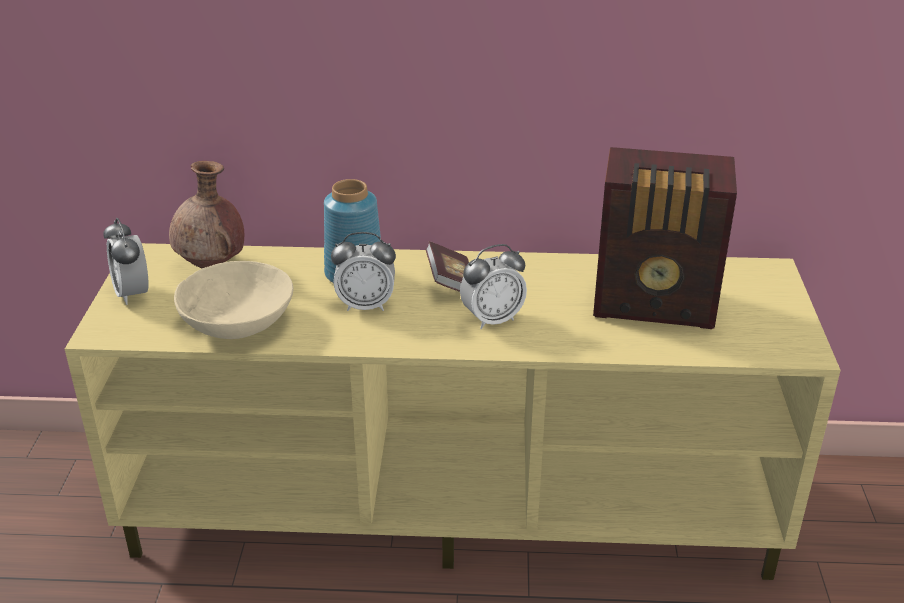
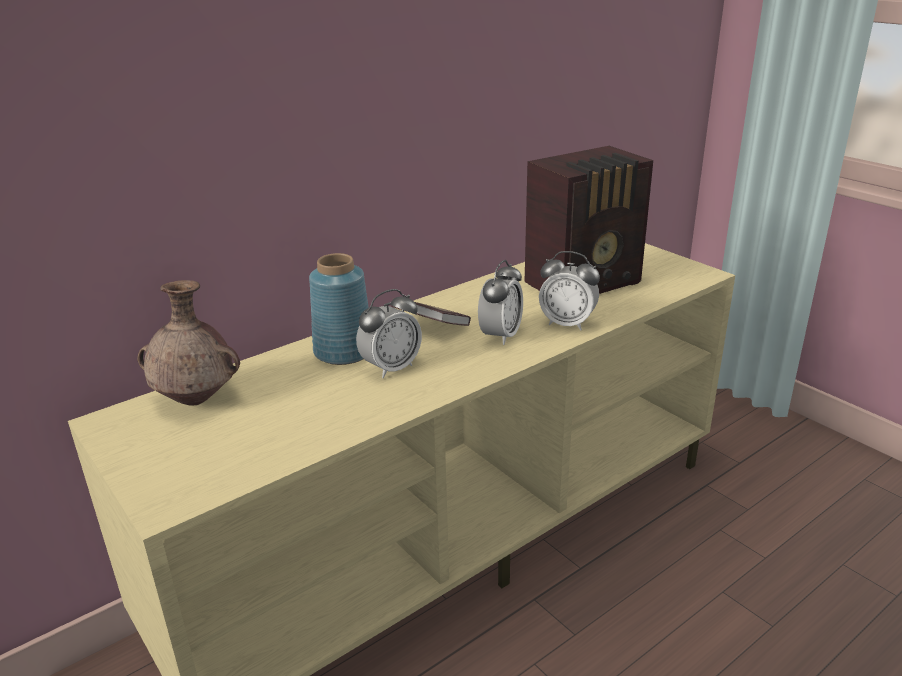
camera: 40 degrees left, 5 degrees down
alarm clock [103,218,149,305] -> alarm clock moved to [539,251,600,330]
beige bowl [174,261,293,339] -> none

